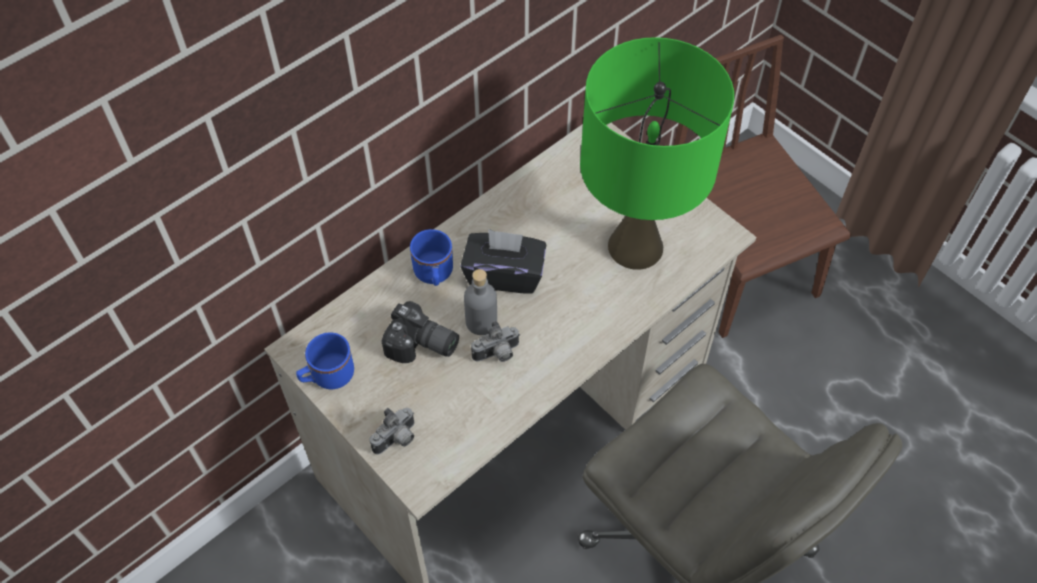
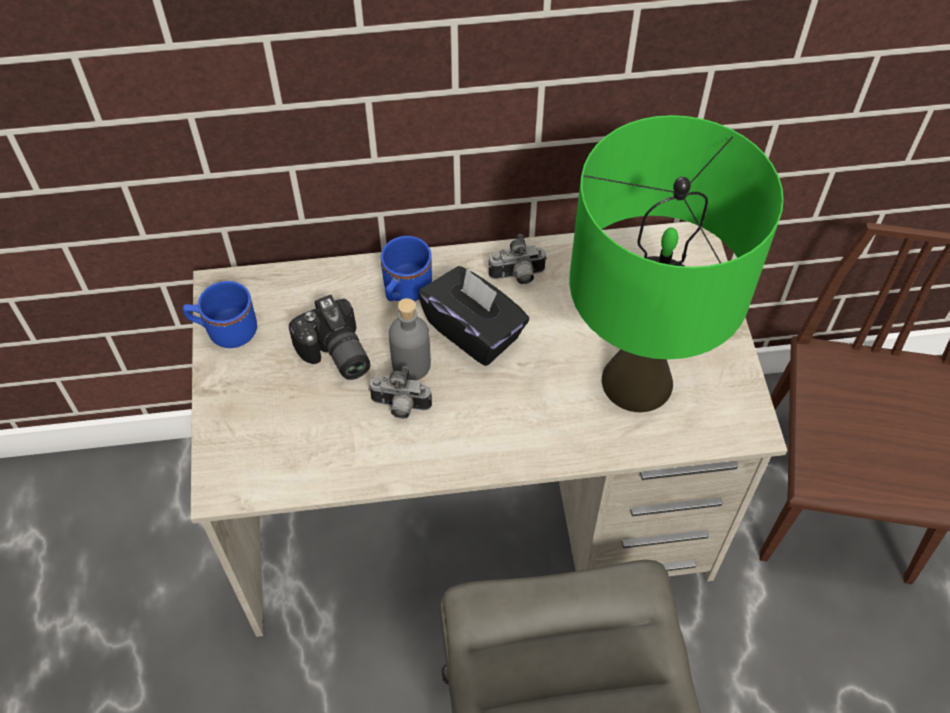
camera: 35 degrees right, 0 degrees up
camera [370,408,414,455] -> camera moved to [489,234,547,284]

